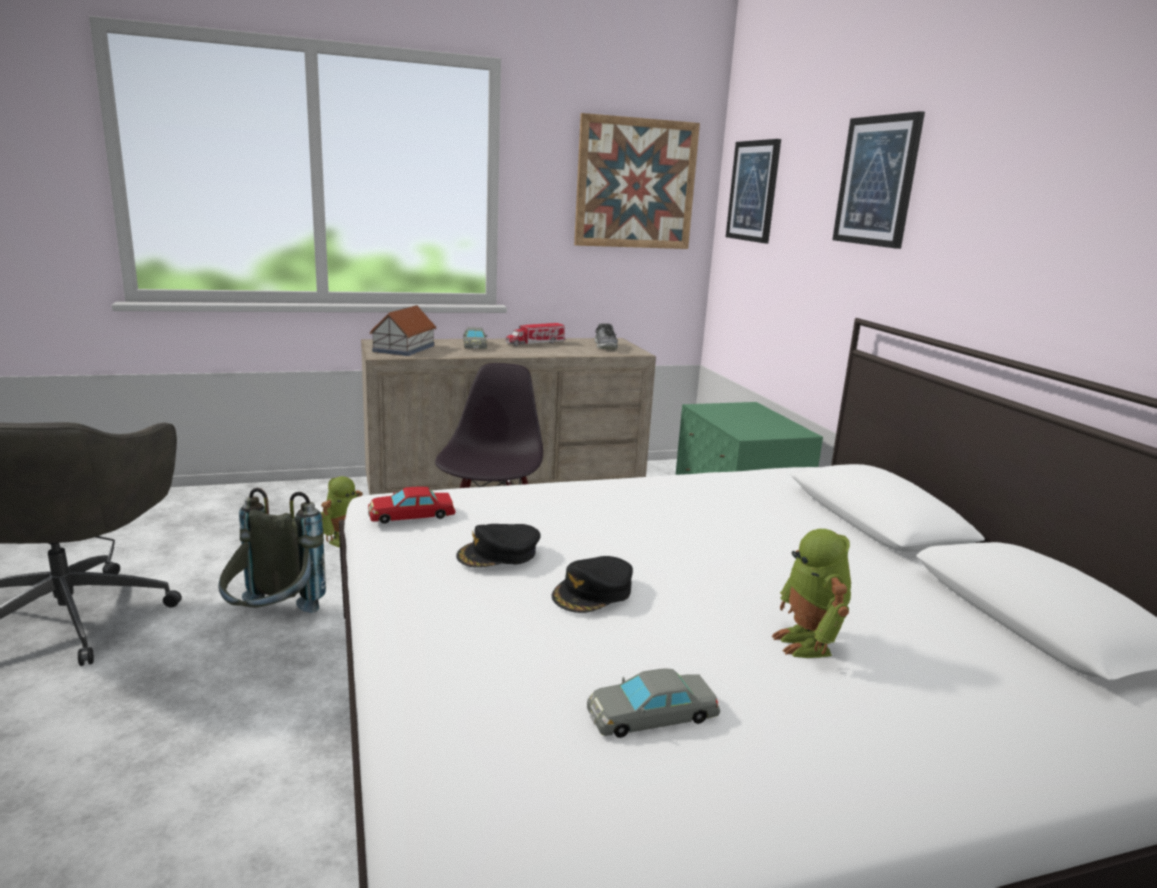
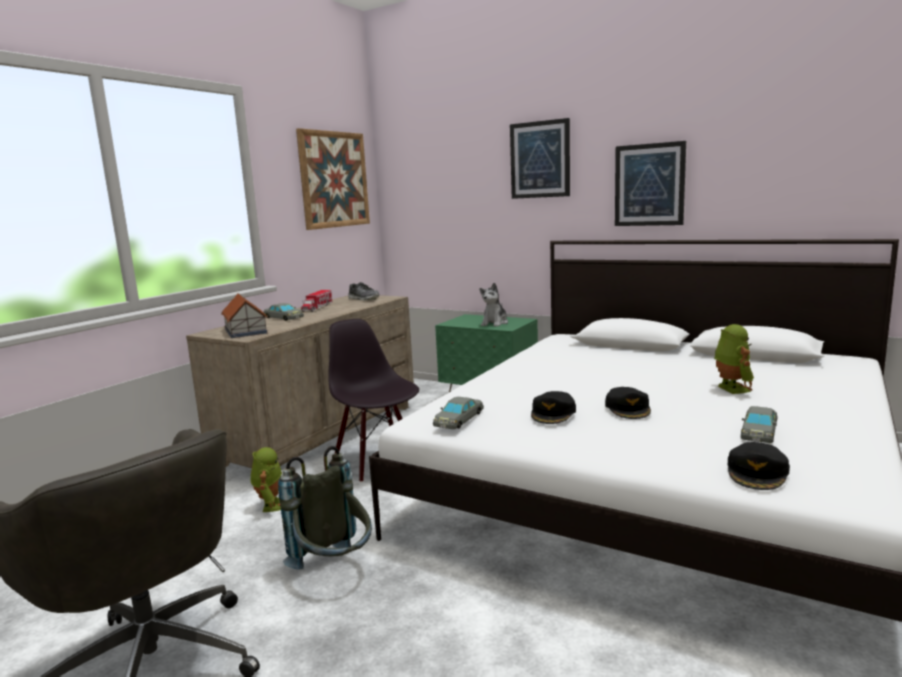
camera: 40 degrees left, 5 degrees down
red toy car [368,486,456,524] -> grey toy car [433,397,484,429]
picture [726,139,781,243] -> picture moved to [615,141,686,226]
toy robot [771,529,851,658] -> toy robot turned 135 degrees counterclockwise [714,324,754,394]
none -> plush toy [480,283,508,327]
none -> black cap [727,442,790,490]

